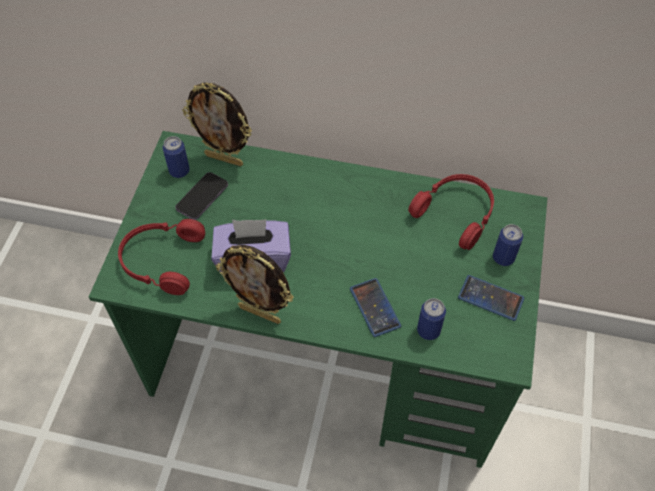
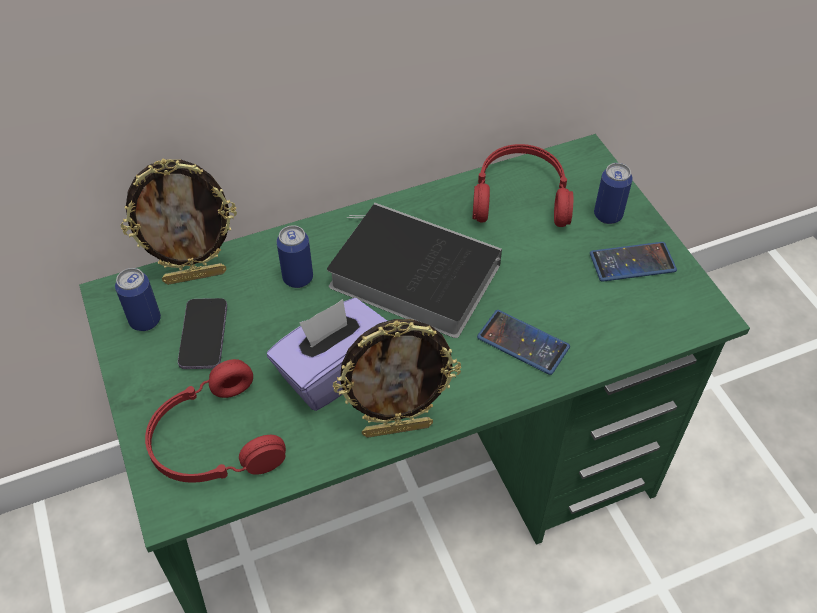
camera: 35 degrees left, 5 degrees down
can [417,298,446,340] -> can moved to [277,225,313,288]
none -> book [327,203,502,338]

